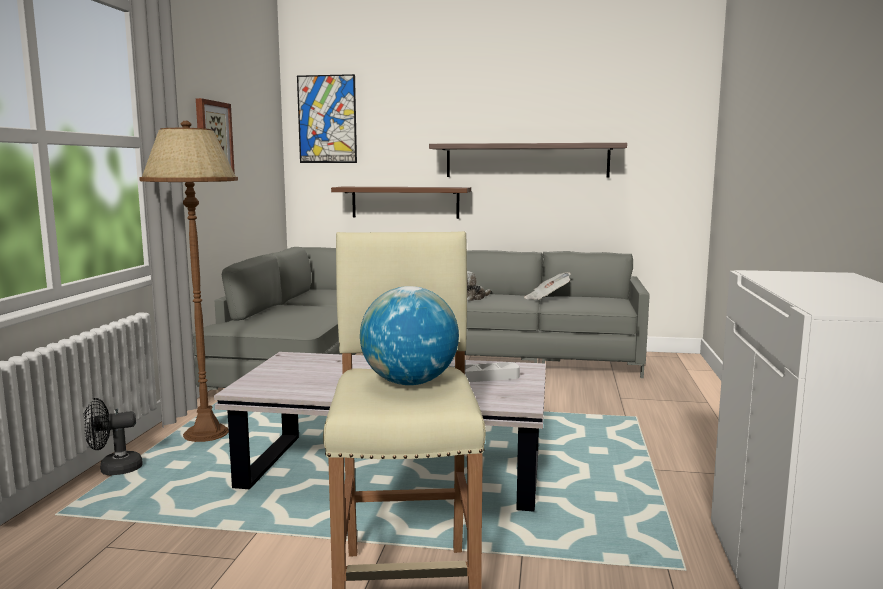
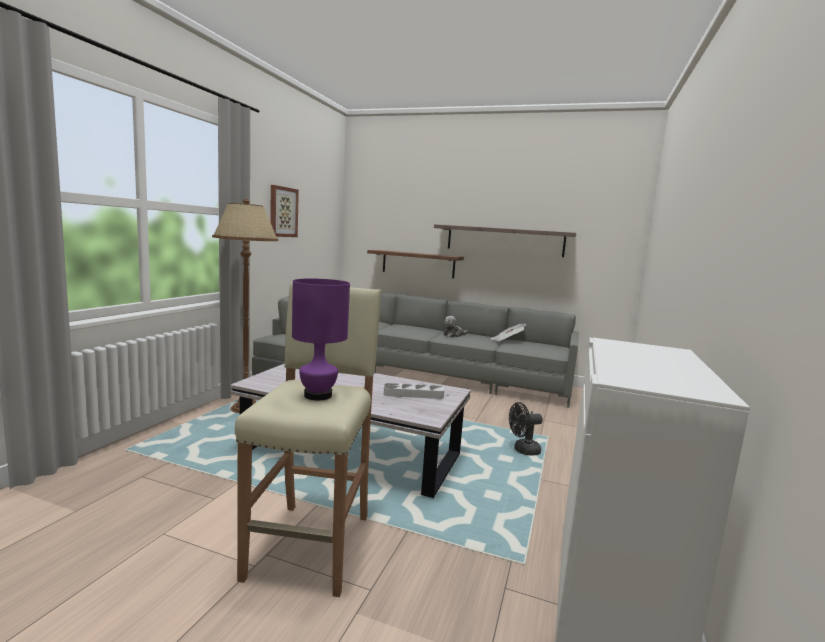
camera: 10 degrees right, 0 degrees up
black fan [84,398,143,476] -> black fan moved to [509,402,543,456]
picture [297,74,357,163] -> none
globe [360,286,459,385] -> purple table lamp [292,279,350,400]

